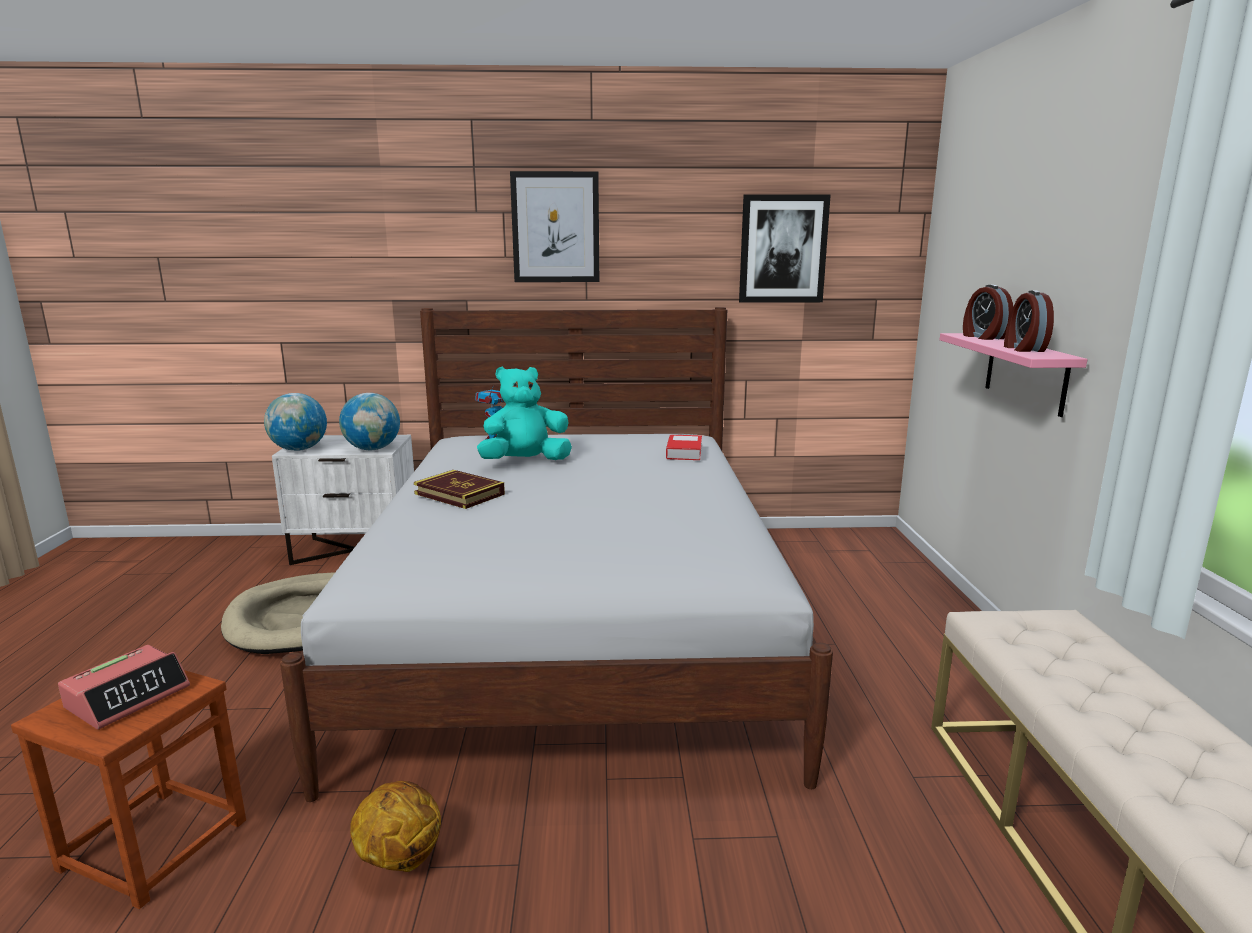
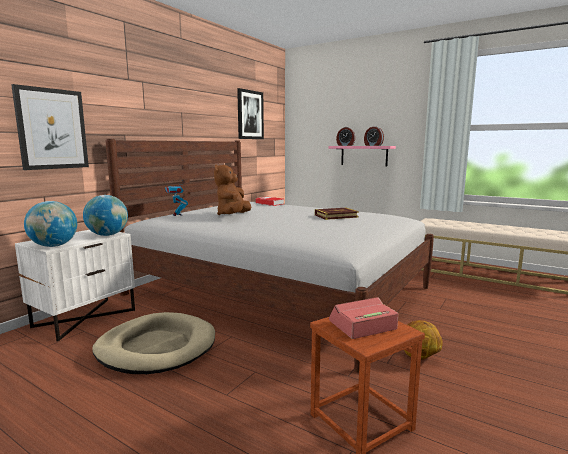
camera: 55 degrees left, 5 degrees down
alarm clock [58,645,190,729] -> alarm clock turned 90 degrees counterclockwise [329,297,398,339]
book [414,470,505,509] -> book moved to [315,208,359,220]
turquoise plush toy [477,367,572,460] -> brown plush toy [214,164,251,215]
picture [510,171,599,282] -> picture moved to [11,84,89,170]

